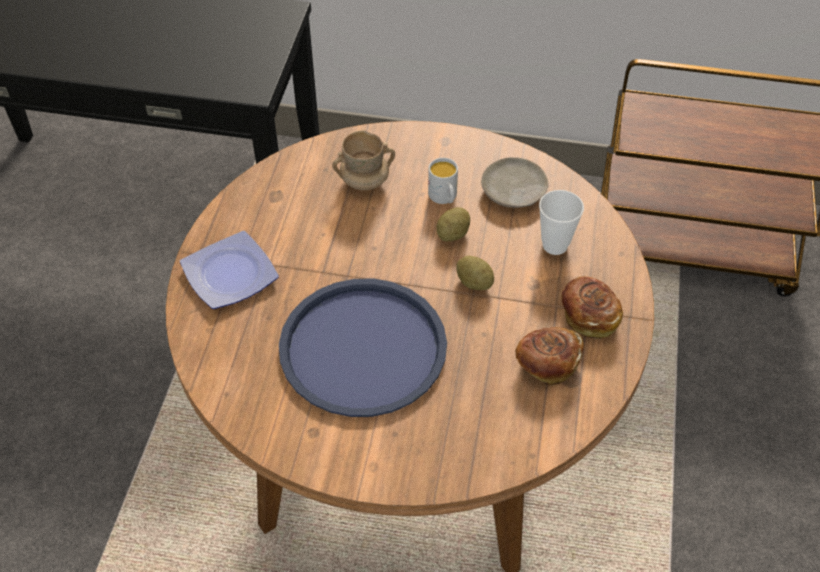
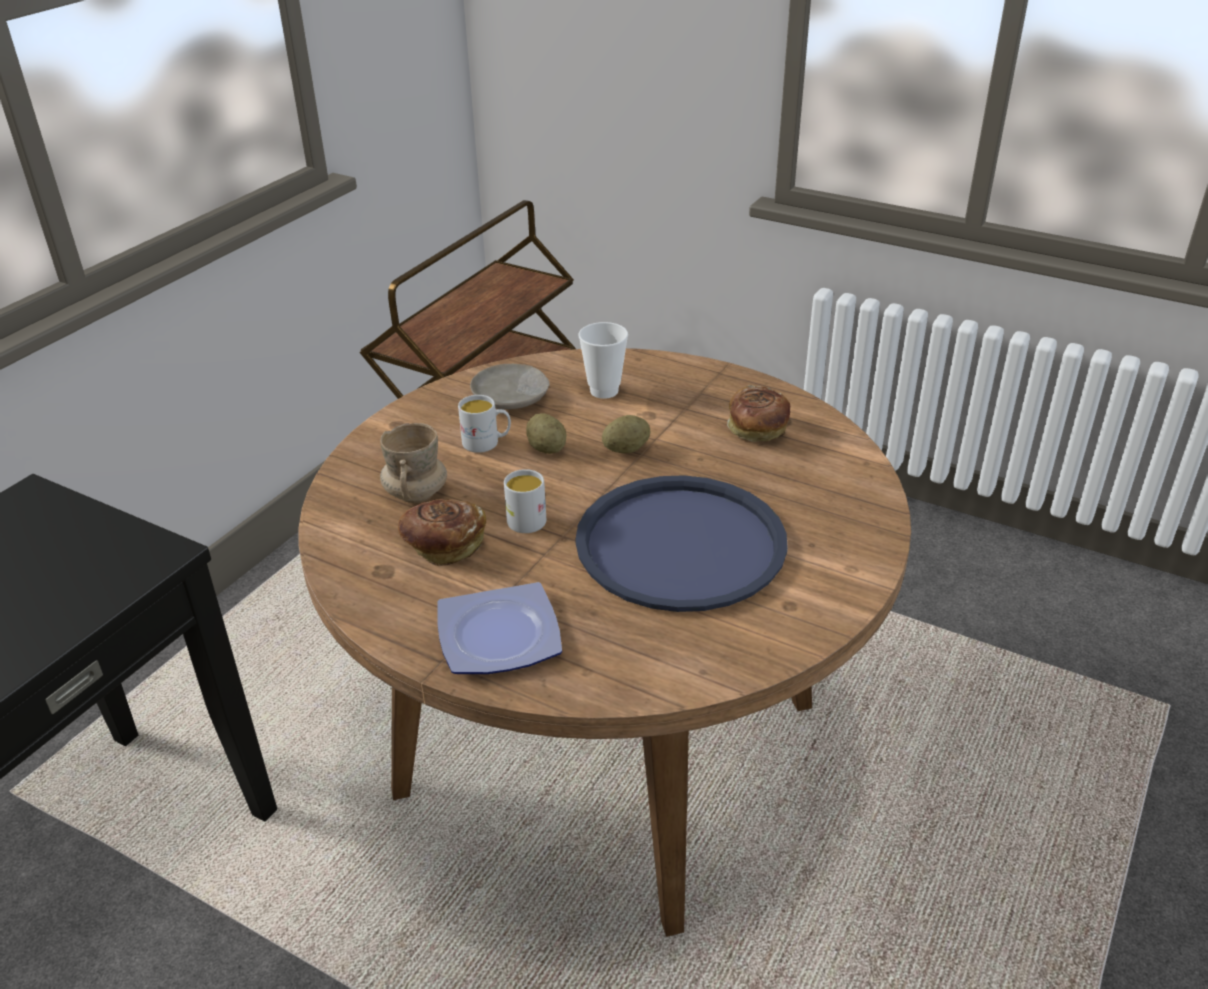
camera: 70 degrees left, 15 degrees down
bread [561,276,623,339] -> bread moved to [398,499,486,566]
none -> white mug [504,469,546,533]

